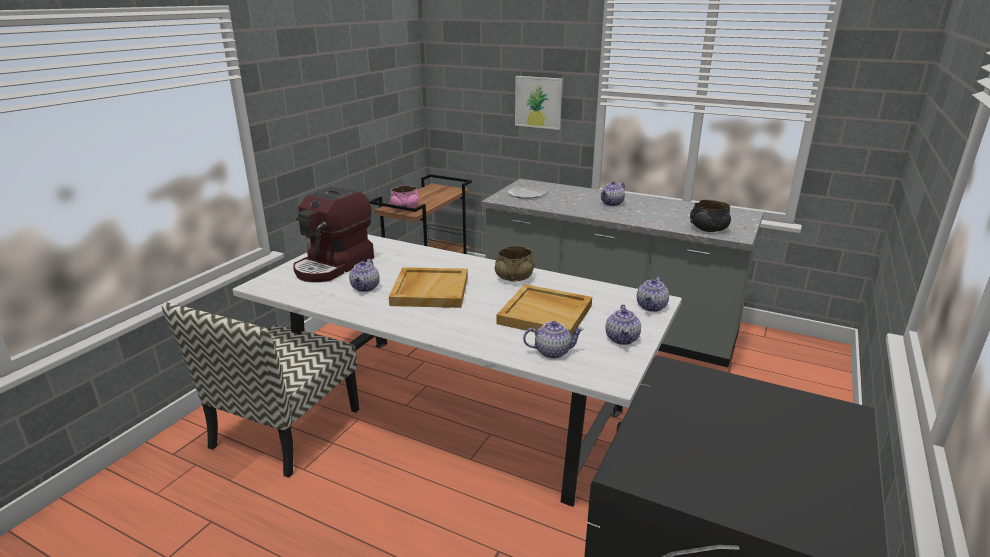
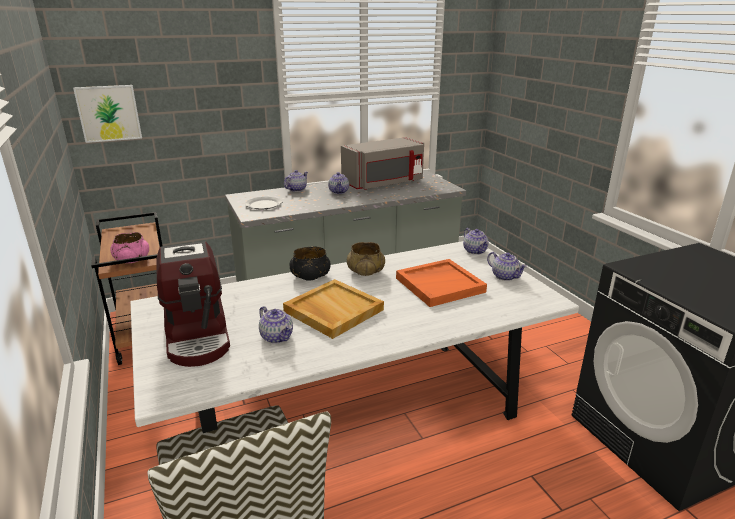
camera: 50 degrees left, 0 degrees up
beige tray [497,284,592,334] -> orange tray [396,259,487,307]
picture [515,76,563,130] -> picture moved to [73,85,142,143]
teapot [523,321,584,359] -> teapot moved to [284,170,308,192]
black bowl [690,200,731,232] -> black bowl moved to [289,246,331,281]
none -> grey microwave [341,137,424,190]

